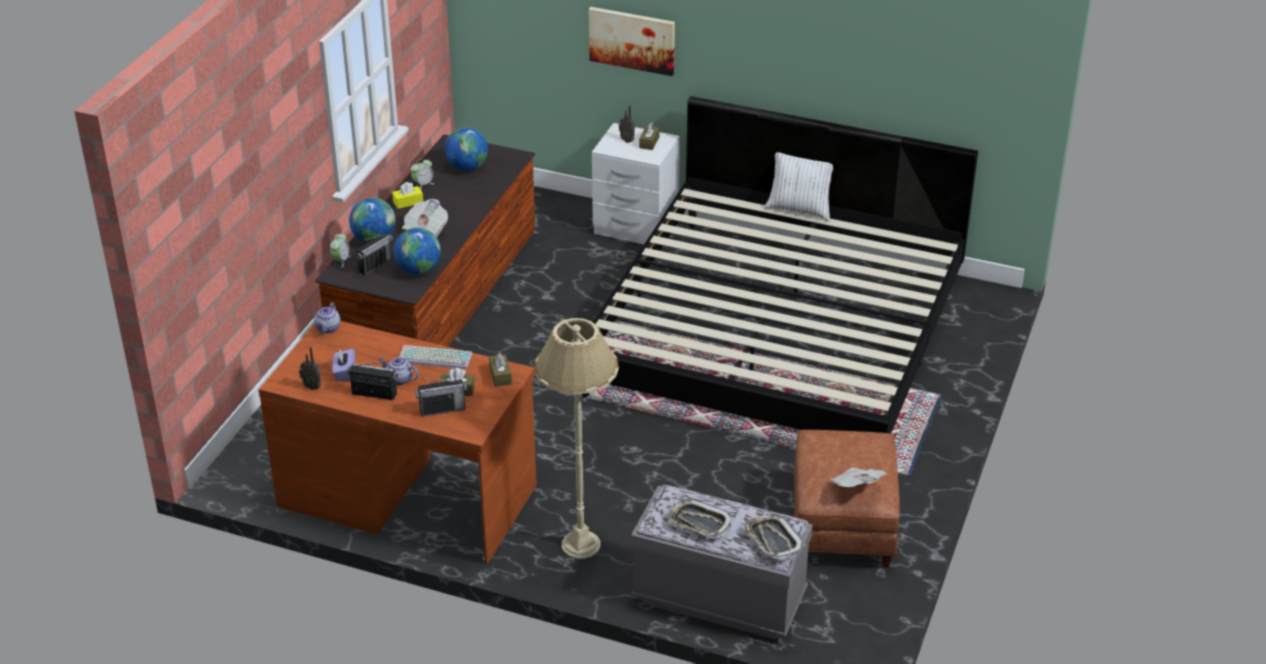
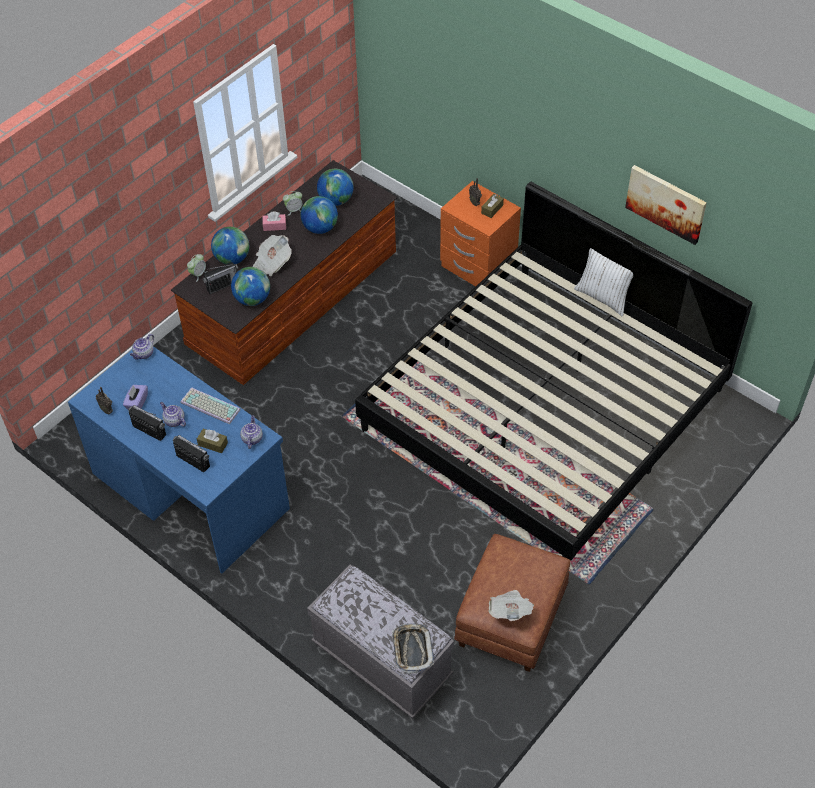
camera: 20 degrees right, 15 degrees up
brown desk [258,321,537,564] -> blue desk [68,346,290,574]
yellow tissue box [392,182,423,209] -> pink tissue box [263,211,286,231]
radio [415,378,467,417] -> radio turned 150 degrees counterclockwise [173,435,210,472]
brown tissue box [489,353,512,387] -> teapot [240,415,263,449]
beige floor lamp [534,318,619,559] -> none
picture [589,7,675,76] -> picture moved to [625,165,707,245]
white nightstand [592,123,680,244] -> orange nightstand [440,181,521,286]
tray [668,499,732,538] -> none
none -> globe [300,196,338,234]

